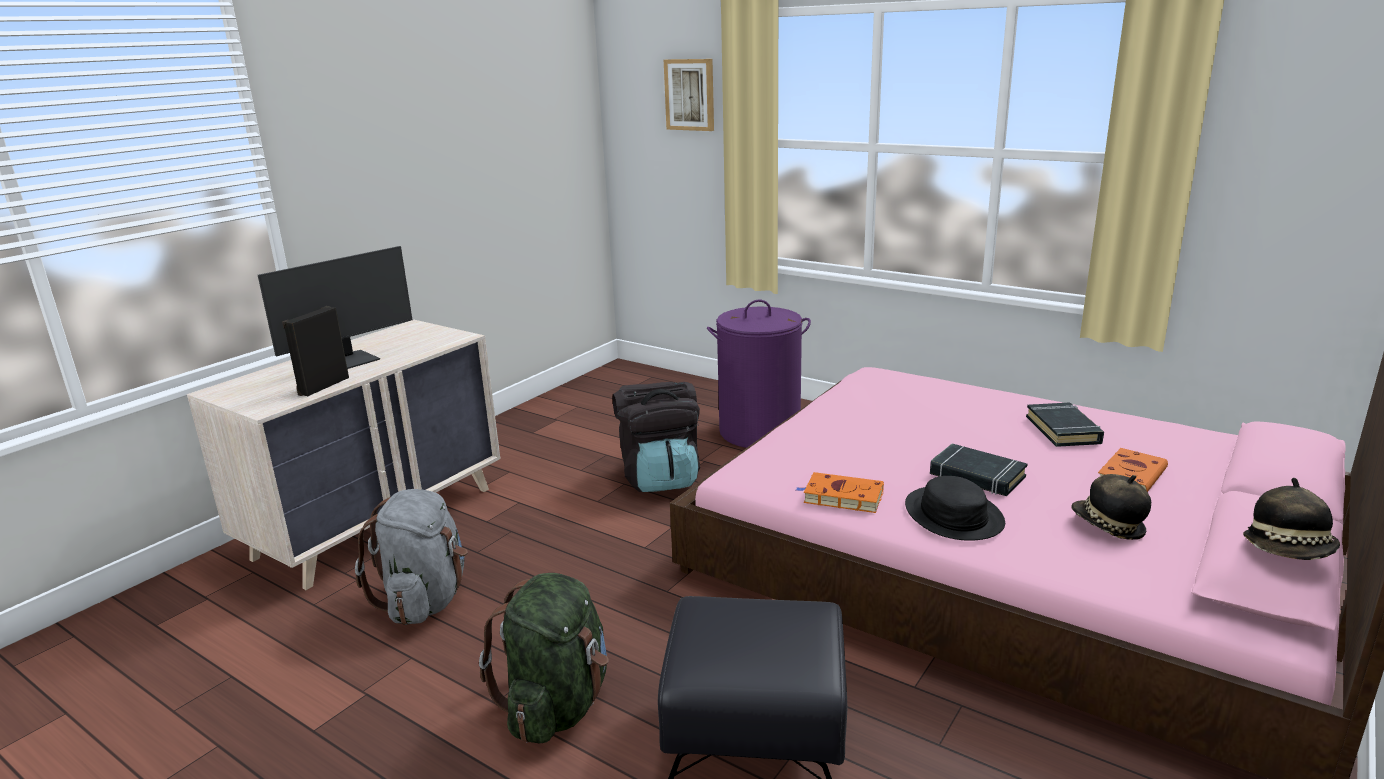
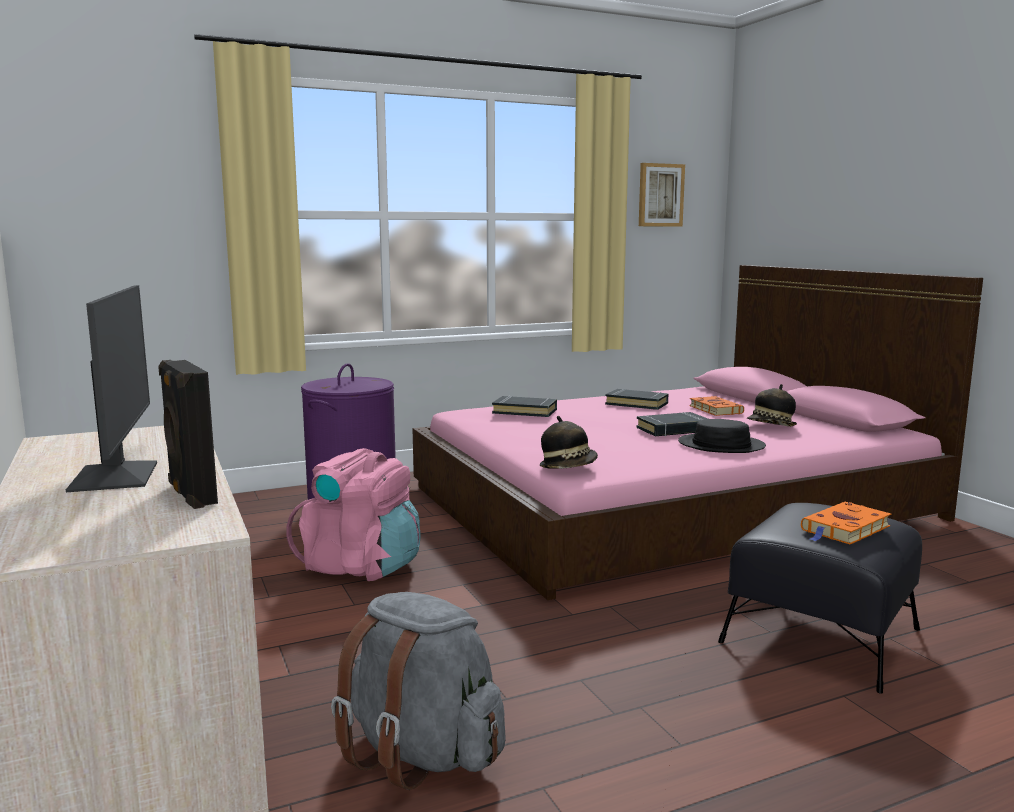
camera: 60 degrees left, 10 degrees down
green backpack [479,573,609,743] -> none
black backpack [613,382,700,492] -> pink backpack [286,448,420,581]
picture [664,59,714,131] -> picture moved to [639,163,685,226]
orange book [796,472,884,513] -> orange book moved to [801,502,891,544]
hat [1243,478,1340,560] -> hat moved to [540,416,598,469]
none -> black book [492,396,557,417]

